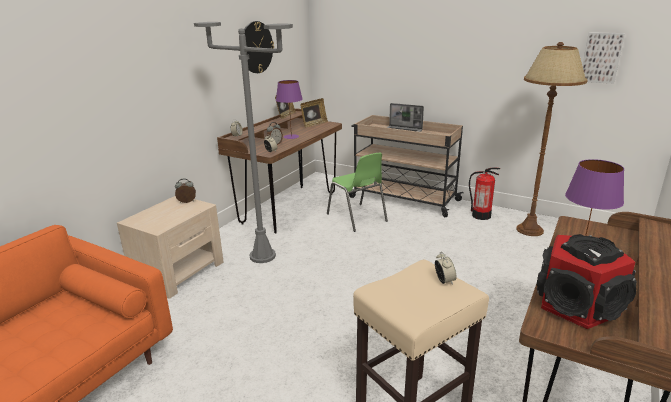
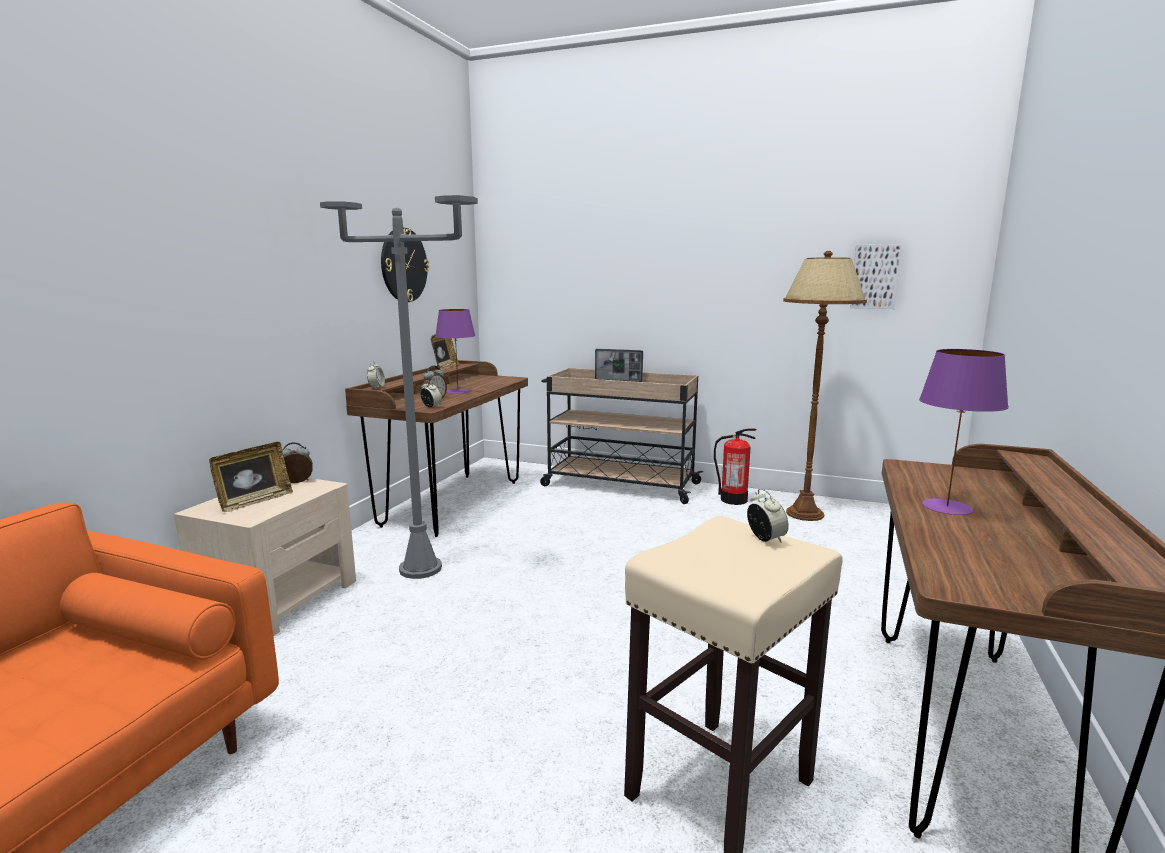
camera: 10 degrees left, 10 degrees down
picture frame [300,98,328,128] -> picture frame moved to [209,442,293,512]
green chair [327,153,388,232] -> none
speaker [536,234,637,329] -> none

